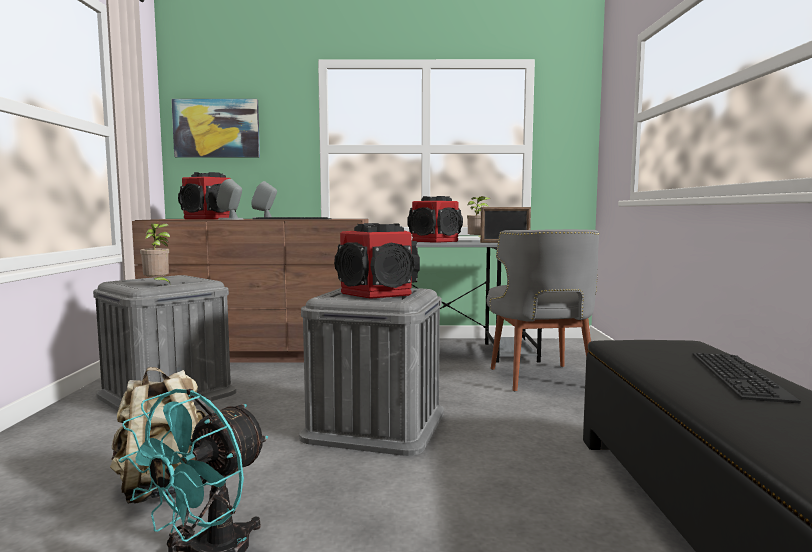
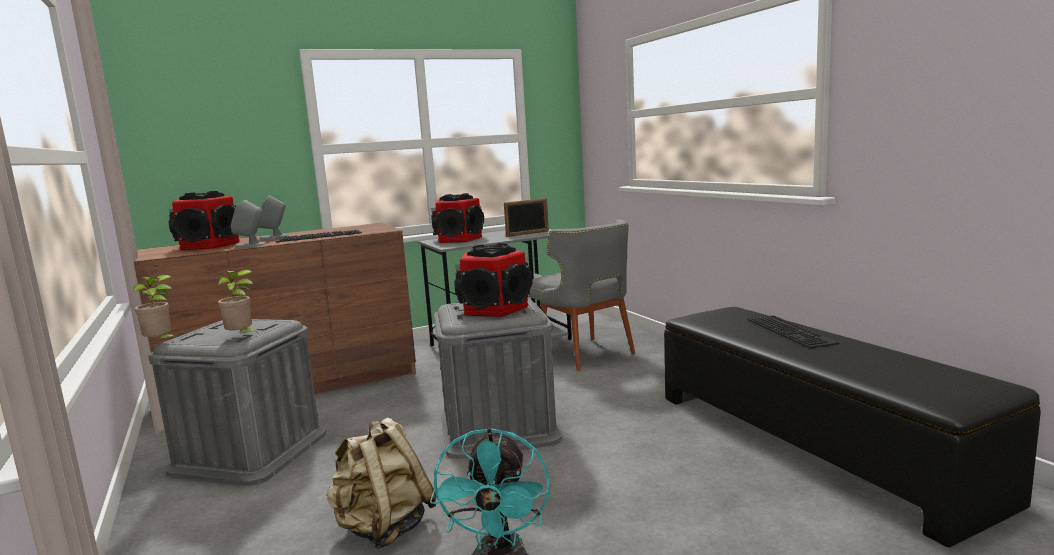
camera: 25 degrees left, 5 degrees up
picture [171,99,260,158] -> none
potted plant [467,196,491,237] -> potted plant moved to [133,275,178,338]

